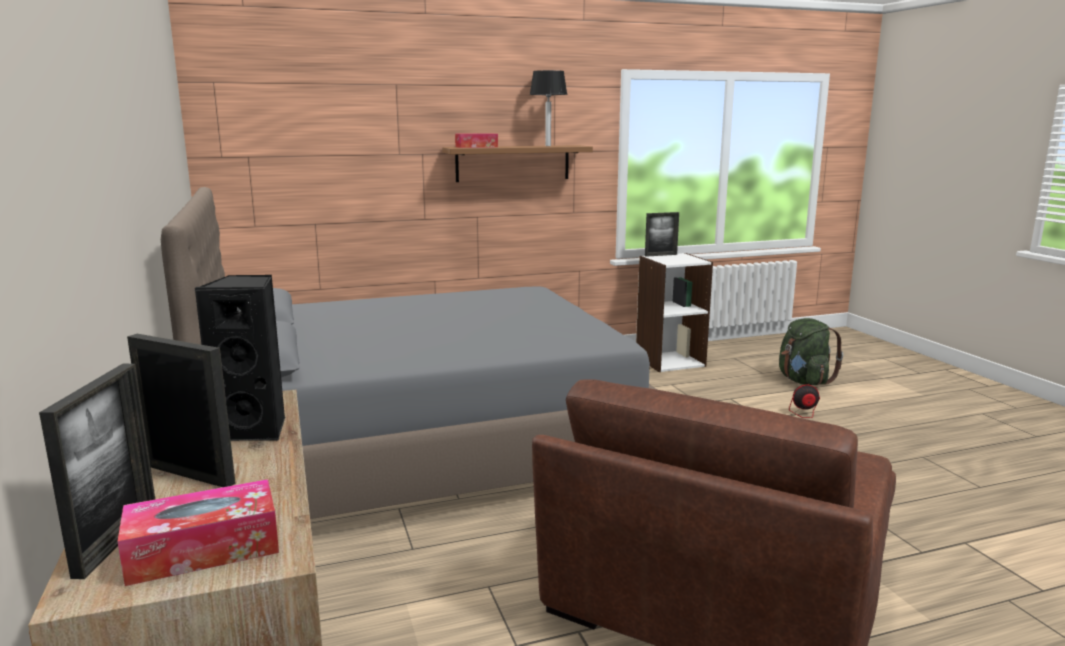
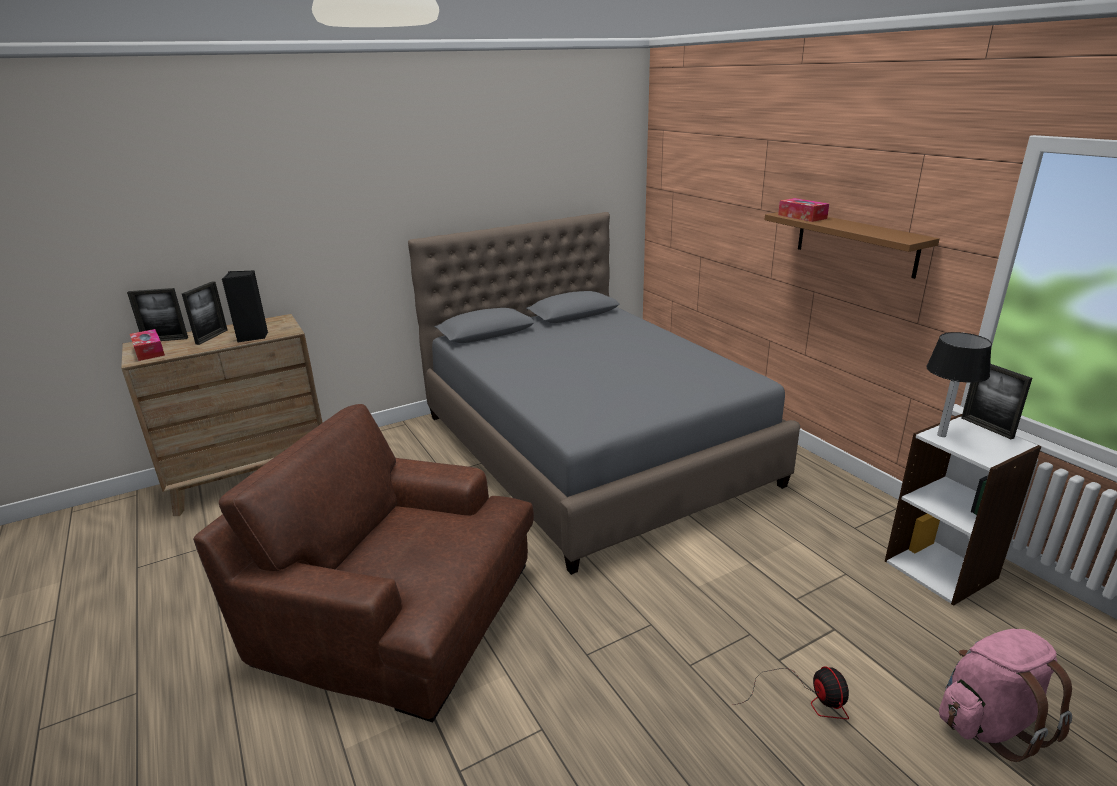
camera: 80 degrees right, 10 degrees up
table lamp [530,70,567,146] -> table lamp moved to [926,332,992,437]
green backpack [779,318,843,385] -> pink backpack [939,629,1072,762]

